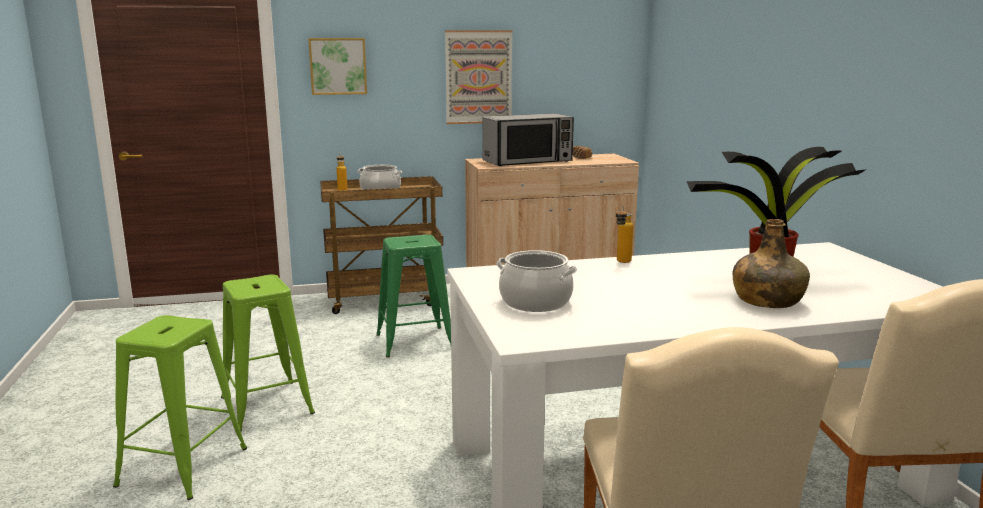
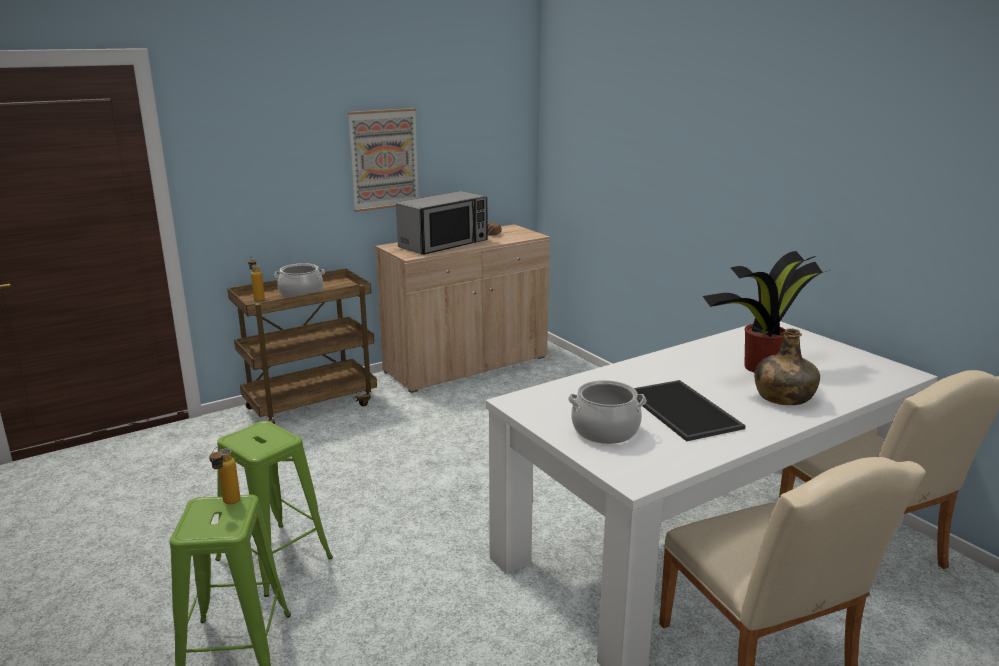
camera: 20 degrees left, 5 degrees up
picture [308,38,367,95] -> none
green stool [376,234,451,357] -> none
bottle [616,206,633,263] -> bottle moved to [209,447,240,504]
none -> tray [634,380,746,441]

